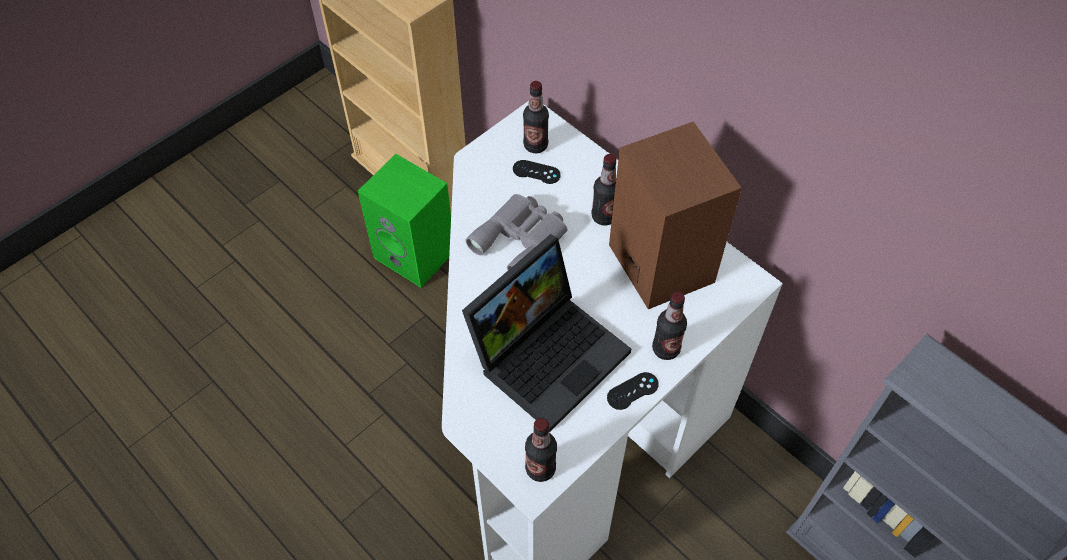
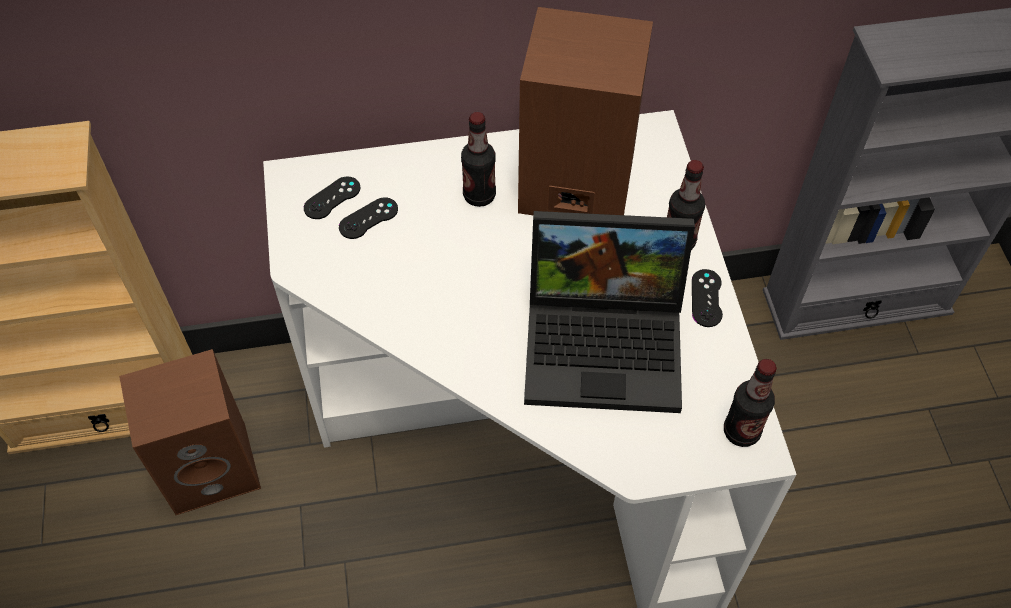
camera: 55 degrees left, 0 degrees up
green speaker [358,154,451,288] -> brown speaker [119,349,261,515]
laptop [462,234,631,432] -> laptop turned 105 degrees clockwise [524,211,695,413]
grey binoculars [465,194,567,270] -> none
bottle [523,81,549,153] -> black game controller [304,177,360,219]

